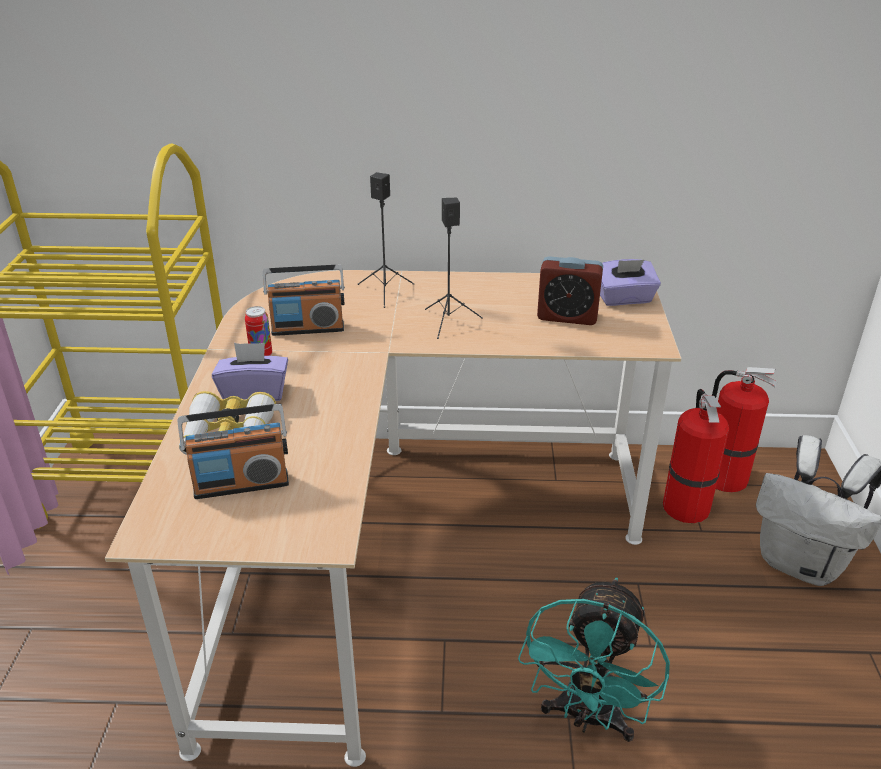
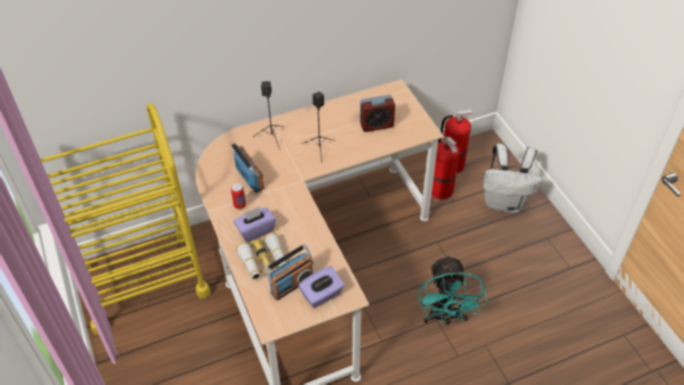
camera: 25 degrees left, 15 degrees up
radio [263,265,345,336] -> radio turned 90 degrees counterclockwise [230,142,265,193]
purple tissue box [600,259,661,306] -> purple tissue box moved to [298,266,344,308]

